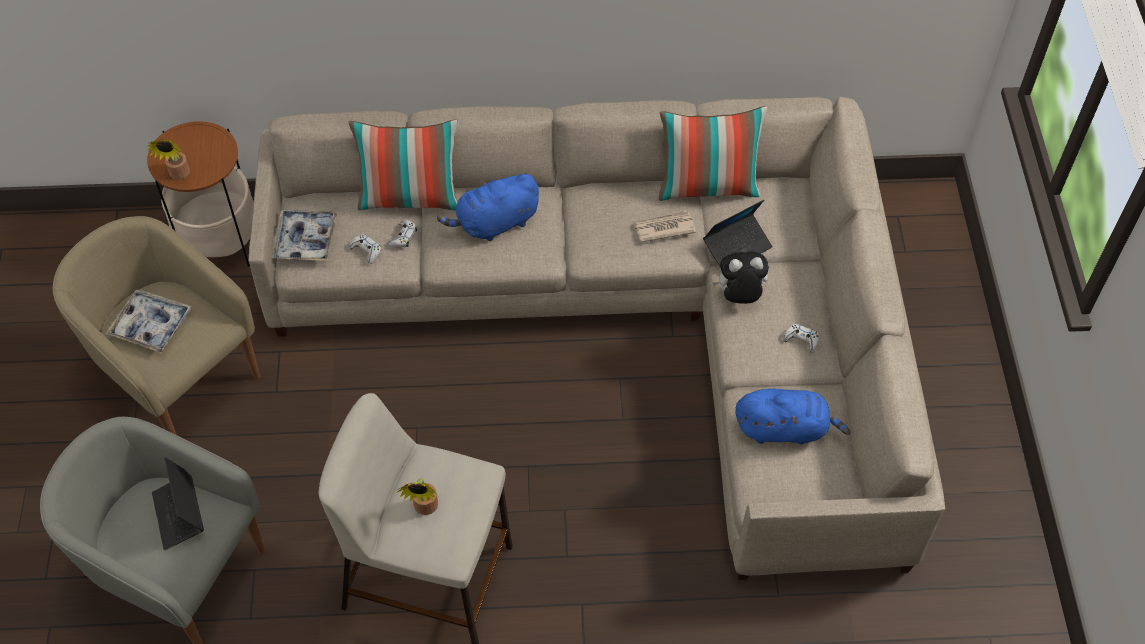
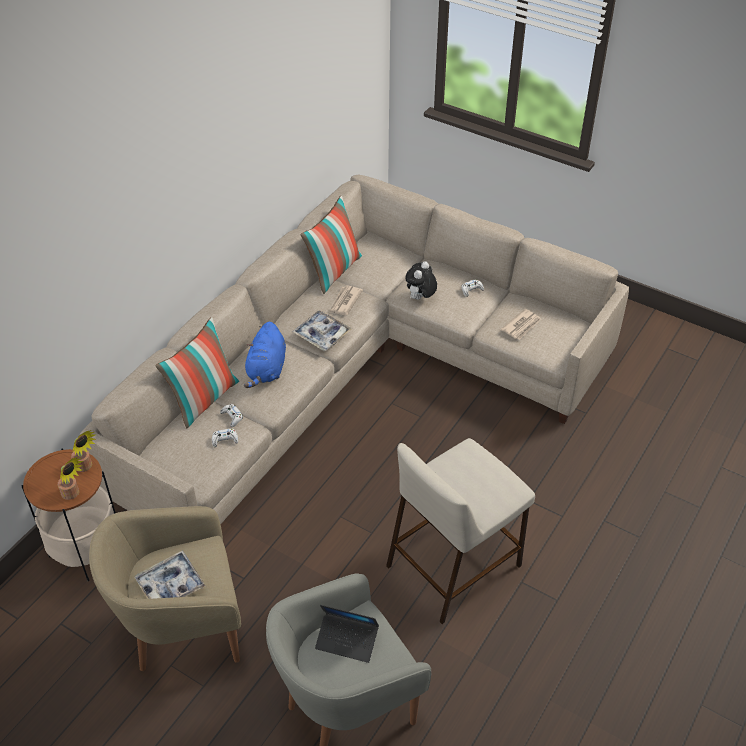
camera: 55 degrees left, 10 degrees down
tray [272,210,338,261] -> tray moved to [292,310,352,351]
potted plant [398,478,438,515] -> potted plant moved to [71,430,96,472]
laptop [703,200,773,267] -> none
blue plush toy [735,389,851,444] -> newspaper [501,309,541,340]

